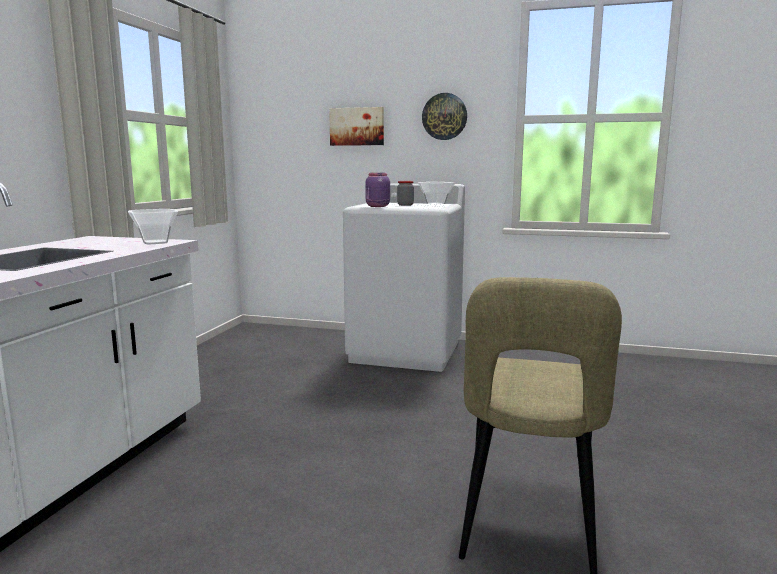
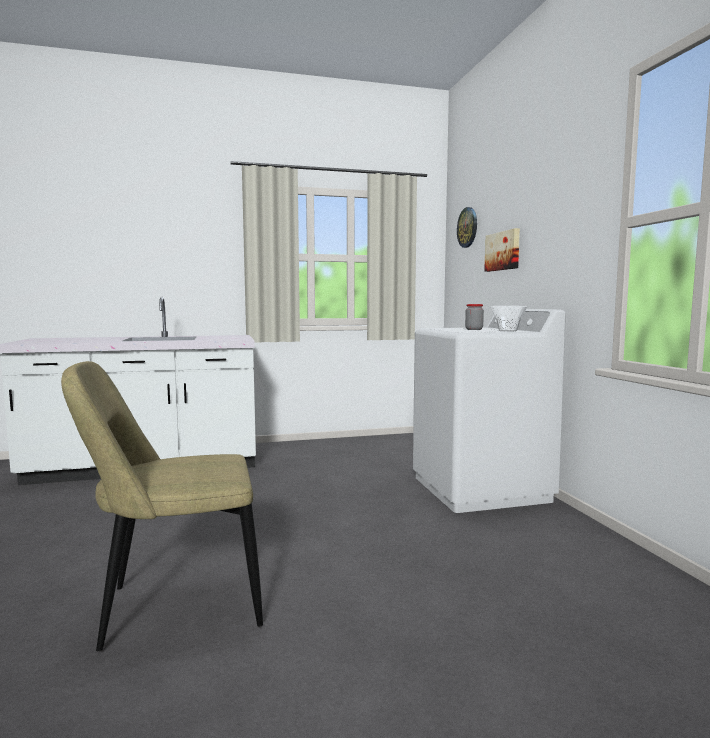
camera: 60 degrees right, 5 degrees down
bowl [128,209,178,245] -> none
purple jar [365,173,390,207] -> none
wall clock [422,93,467,140] -> wall clock moved to [457,207,477,248]

